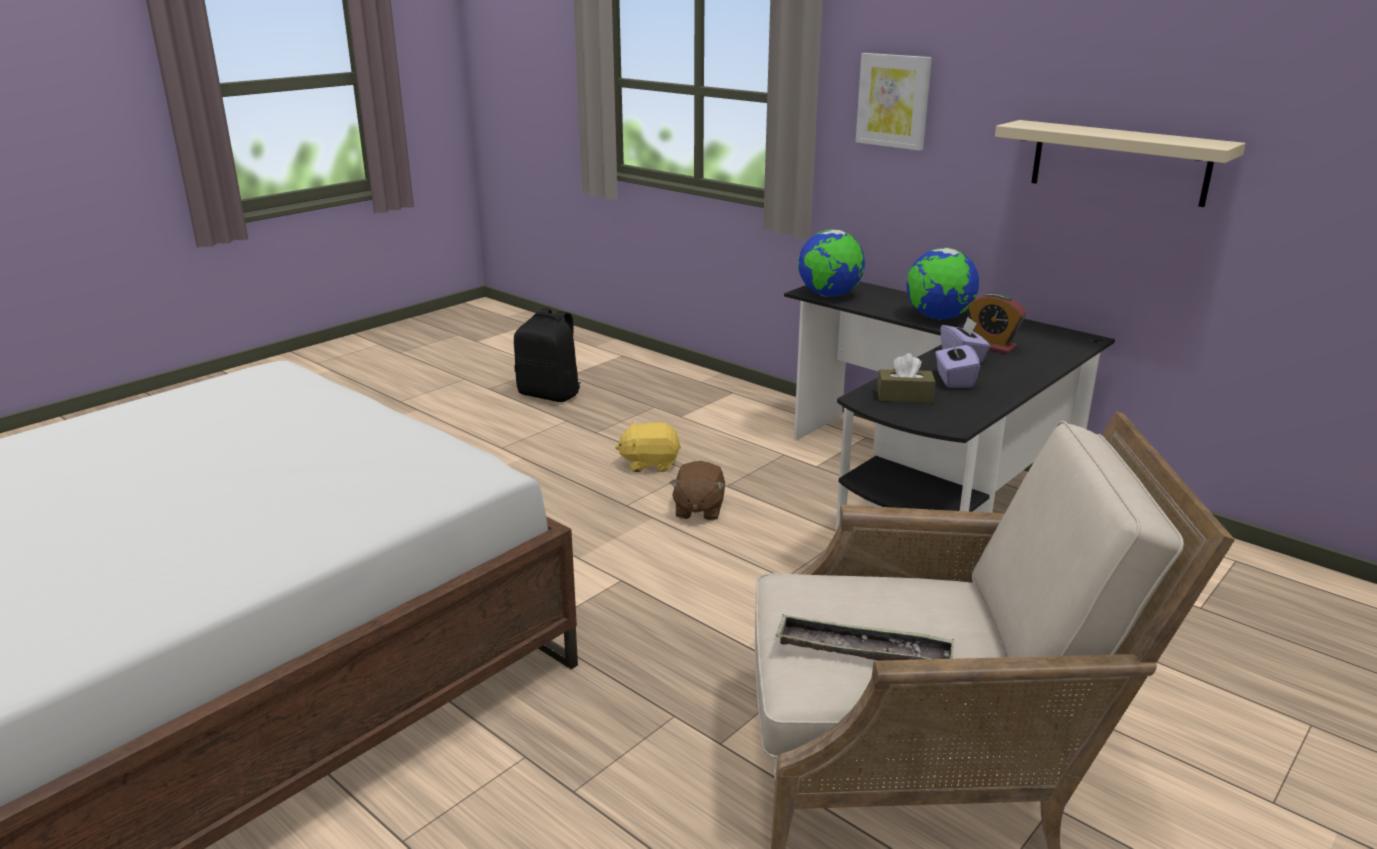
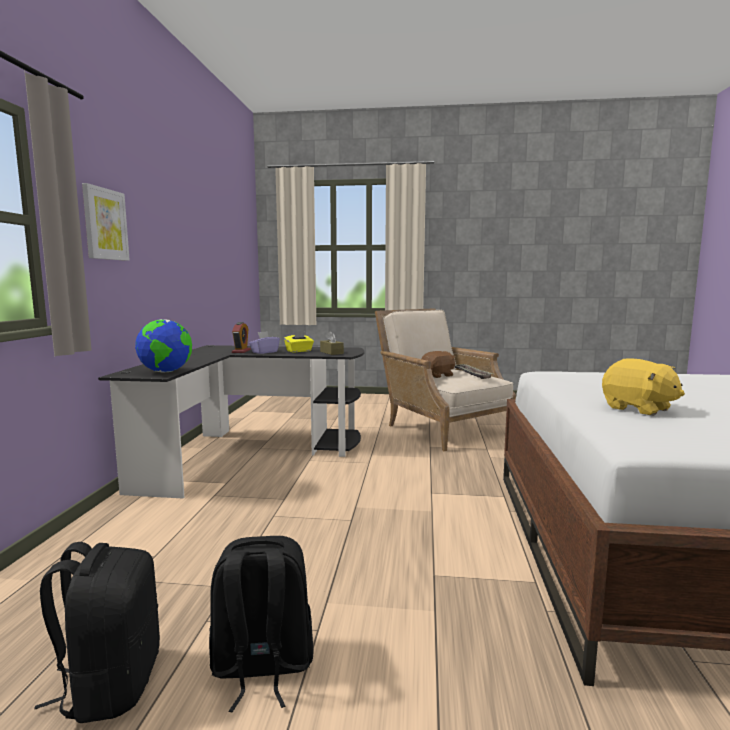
camera: 125 degrees left, 15 degrees down
yellow plush toy [615,421,681,472] -> yellow plush toy moved to [602,358,685,416]
brown plush toy [670,461,725,520] -> brown plush toy moved to [421,351,455,378]
globe [906,248,979,319] -> none
purple tissue box [935,340,980,388] -> yellow tissue box [284,331,314,352]
beige shelf [995,120,1246,207] -> none
none -> black backpack [209,536,313,713]

